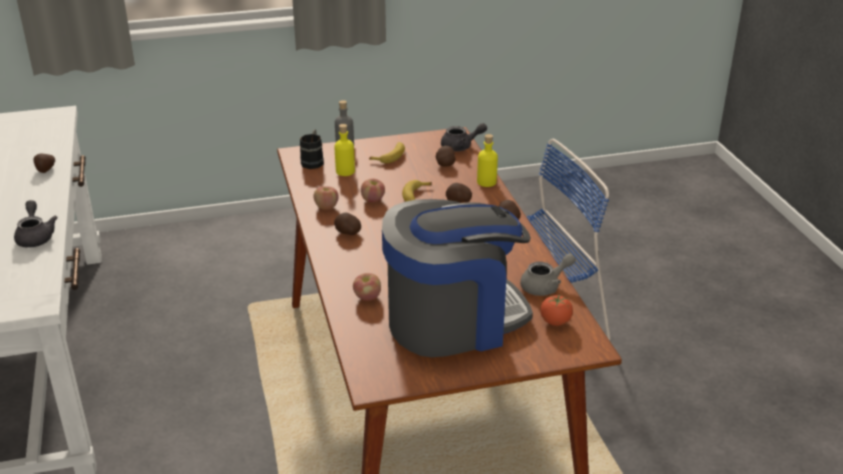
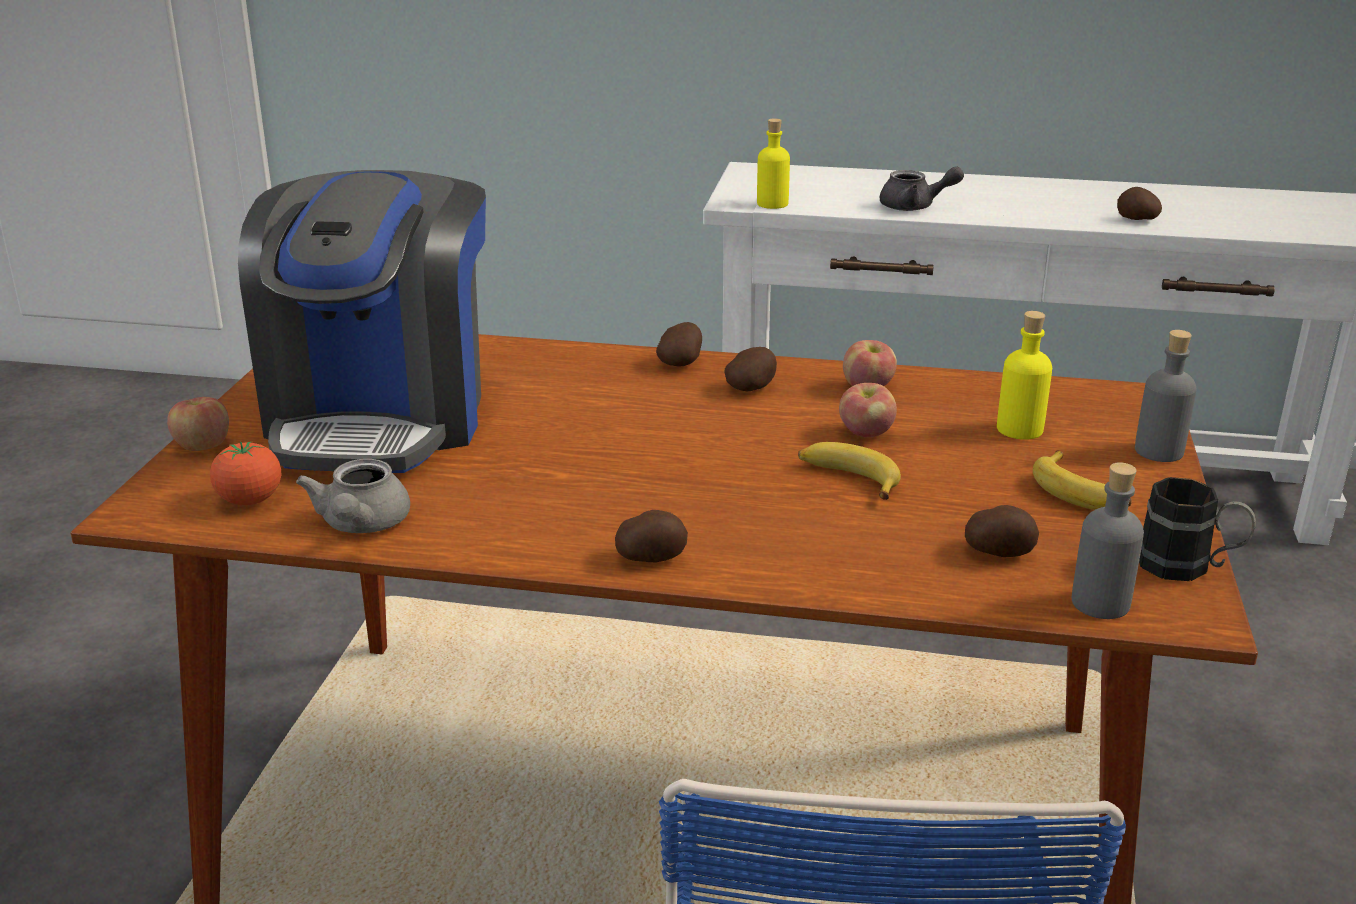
camera: 115 degrees right, 5 degrees down
black mug [300,130,324,169] -> black mug moved to [1139,477,1256,581]
apple [353,273,381,301] -> apple moved to [167,397,229,451]
grey teapot [441,123,487,152] -> grey bottle [1072,462,1144,619]
potato [446,183,472,203] -> potato moved to [656,322,702,366]
yellow bottle [477,134,498,187] -> yellow bottle moved to [757,118,790,209]

